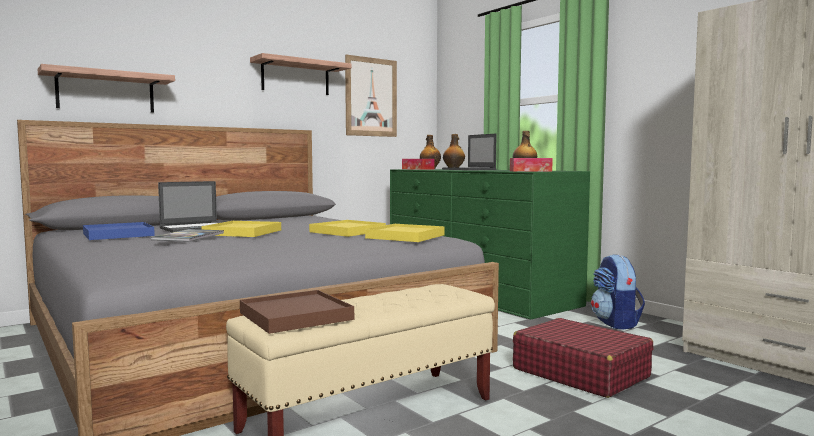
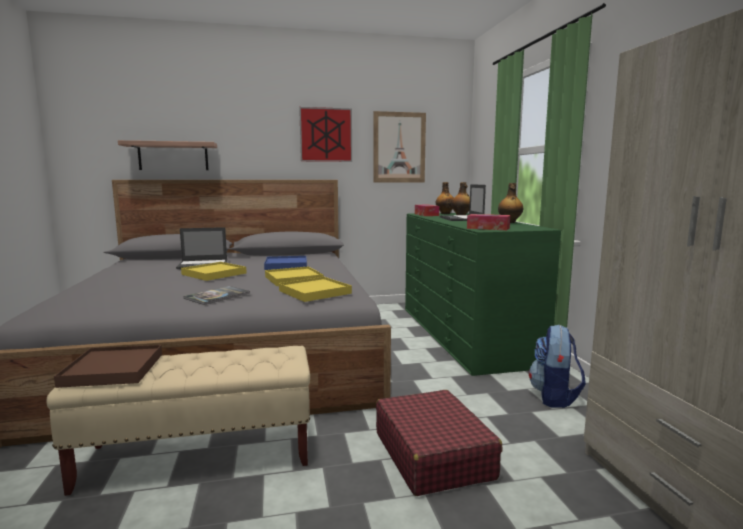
camera: 25 degrees right, 5 degrees up
blue tray [83,222,155,240] -> blue tray moved to [264,256,307,270]
book [151,229,224,242] -> book moved to [183,286,250,305]
shelf [250,53,352,95] -> picture [299,107,352,162]

